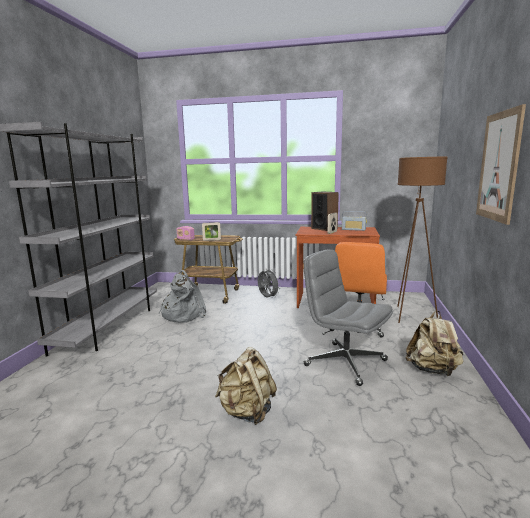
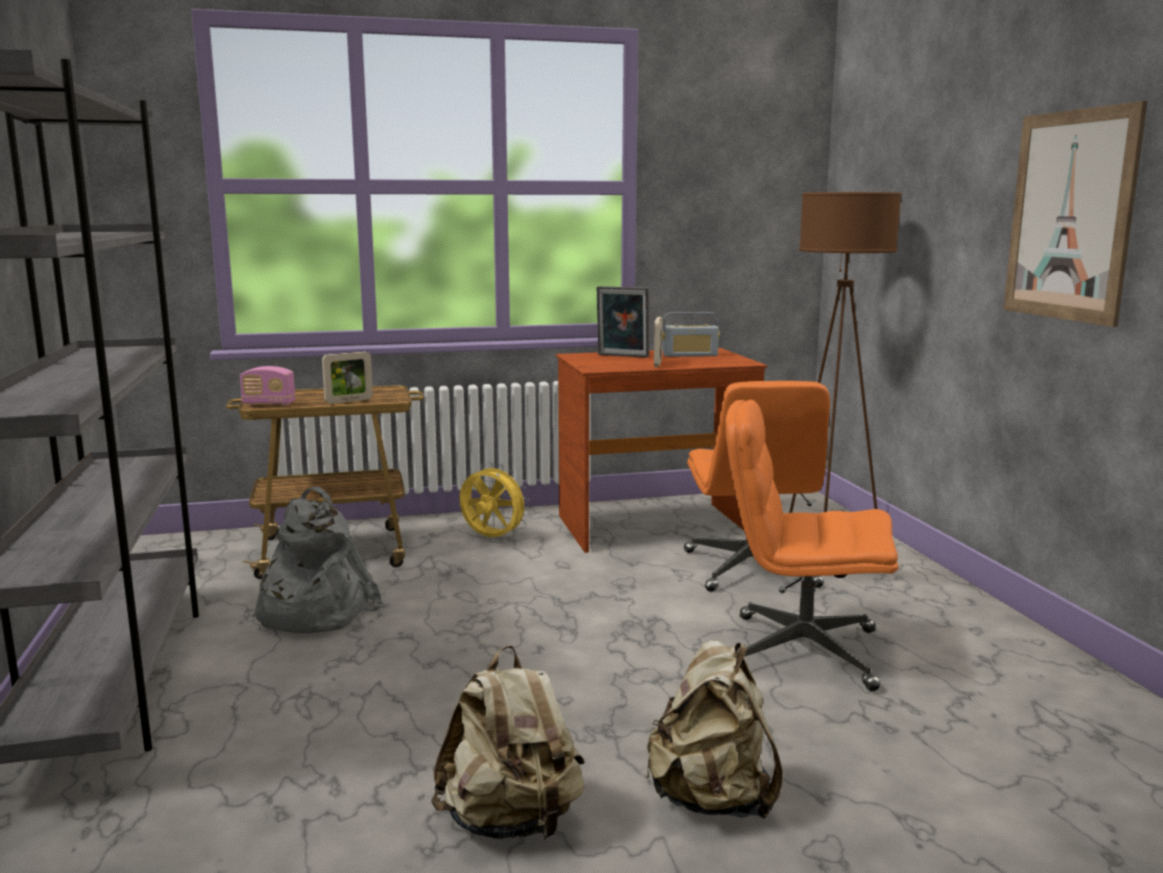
camera: 25 degrees left, 0 degrees up
grey fan [258,268,281,298] -> yellow fan [459,463,530,538]
grey office chair [303,250,393,386] -> orange office chair [725,400,899,691]
speaker [311,191,339,231] -> picture frame [597,286,649,358]
beige backpack [406,311,463,376] -> beige backpack moved to [431,645,585,840]

